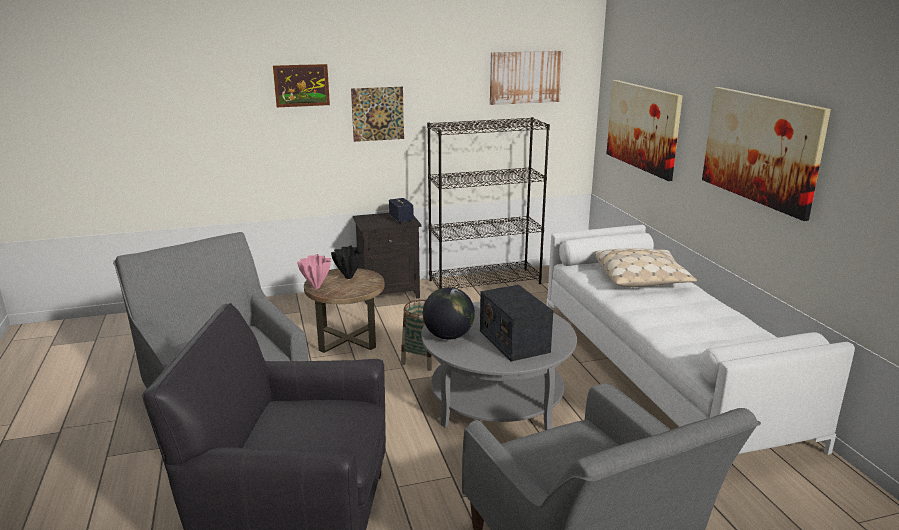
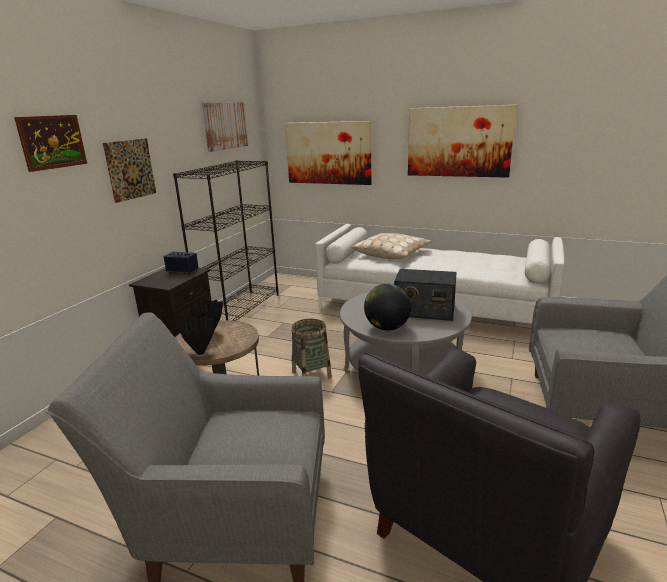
camera: 50 degrees left, 0 degrees up
pink vase [297,254,331,289] -> black vase [179,316,214,355]

